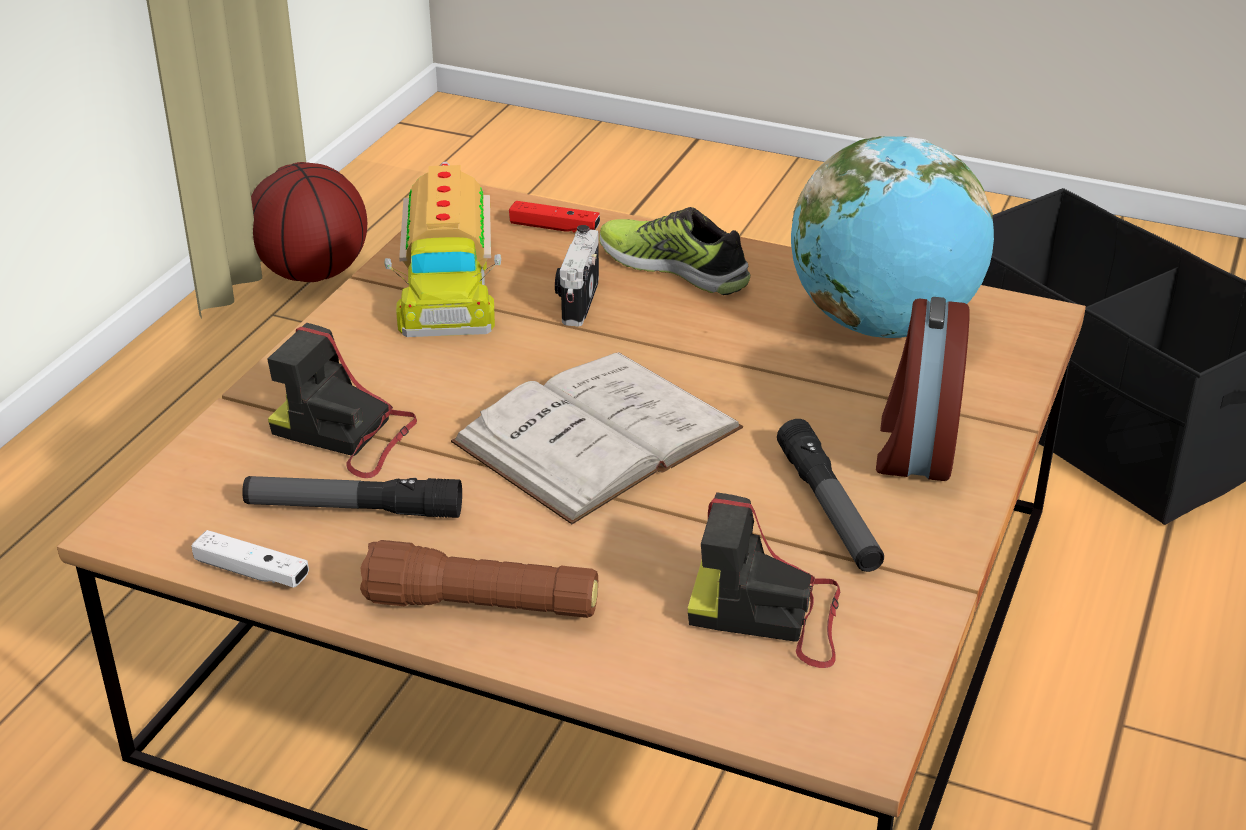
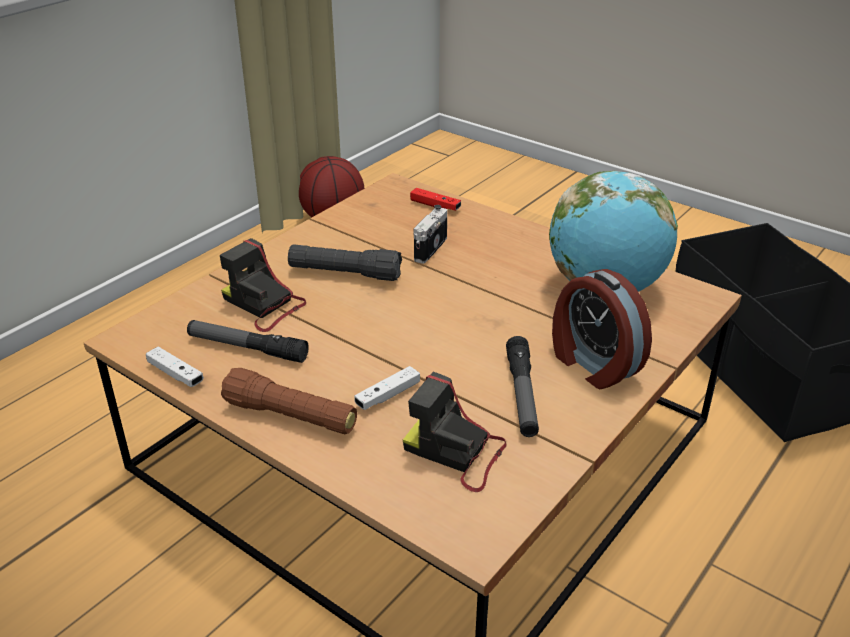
camera: 15 degrees right, 0 degrees up
toy truck [384,162,501,337] -> none
white book [451,352,743,524] -> none
shoe [599,207,750,295] -> none
alarm clock [876,297,970,481] -> alarm clock turned 60 degrees counterclockwise [552,269,652,389]
none -> black flashlight [288,244,402,281]
none -> white game controller [354,366,420,410]

